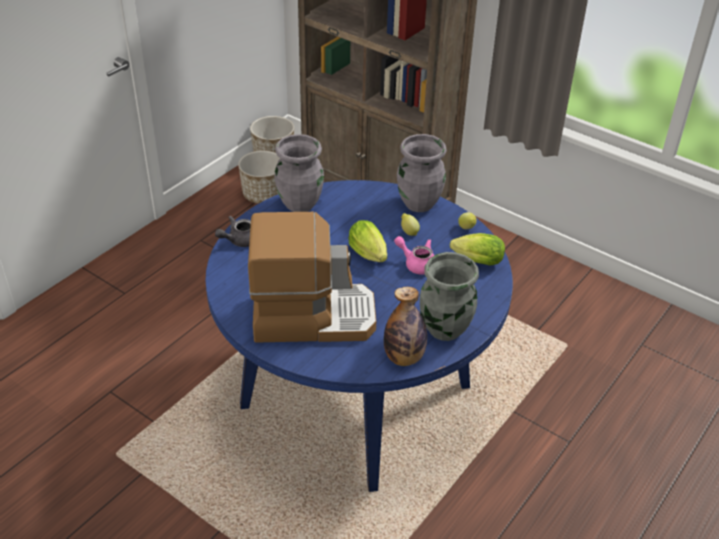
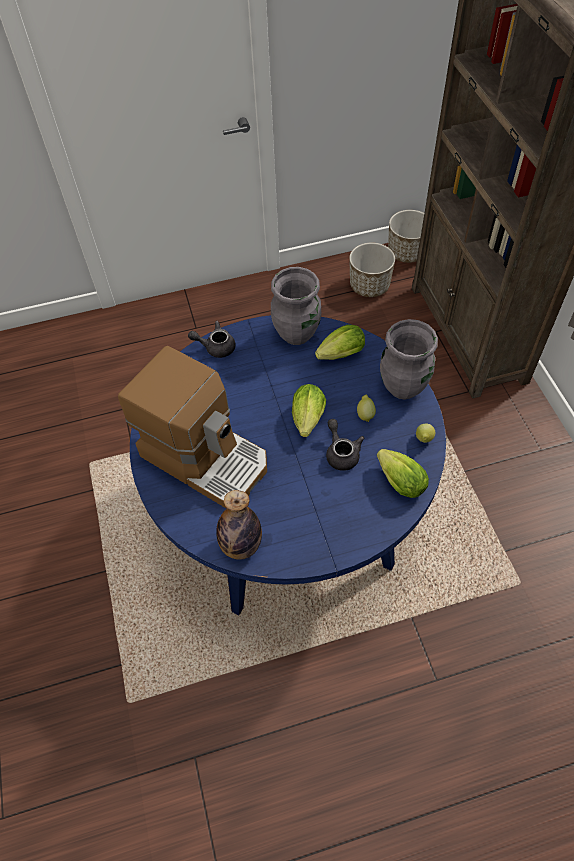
camera: 40 degrees right, 15 degrees up
pink teapot [394,236,434,275] -> grey teapot [326,419,364,471]
grey vase [420,252,479,341] -> none
none -> lettuce [315,325,365,360]

